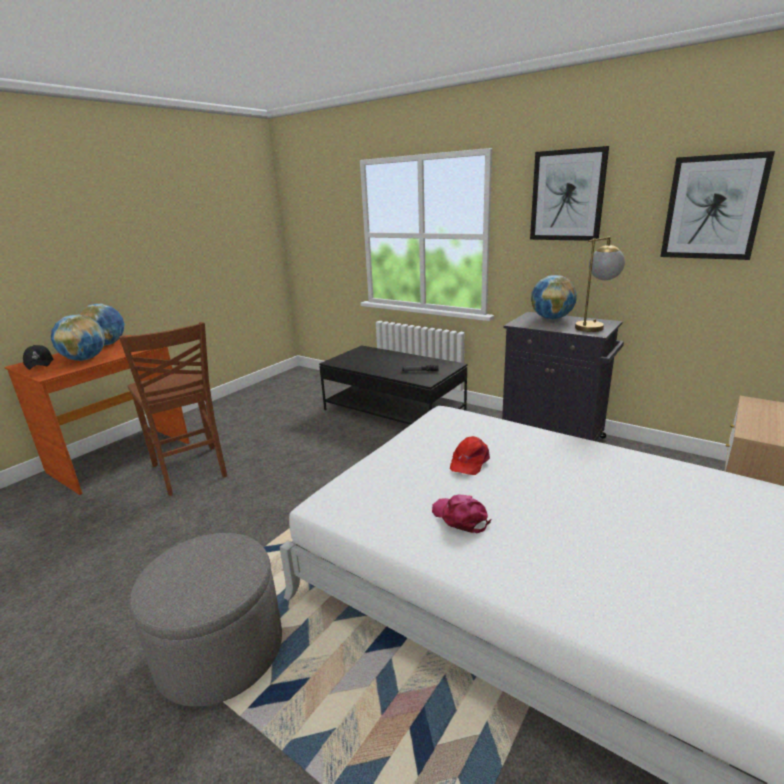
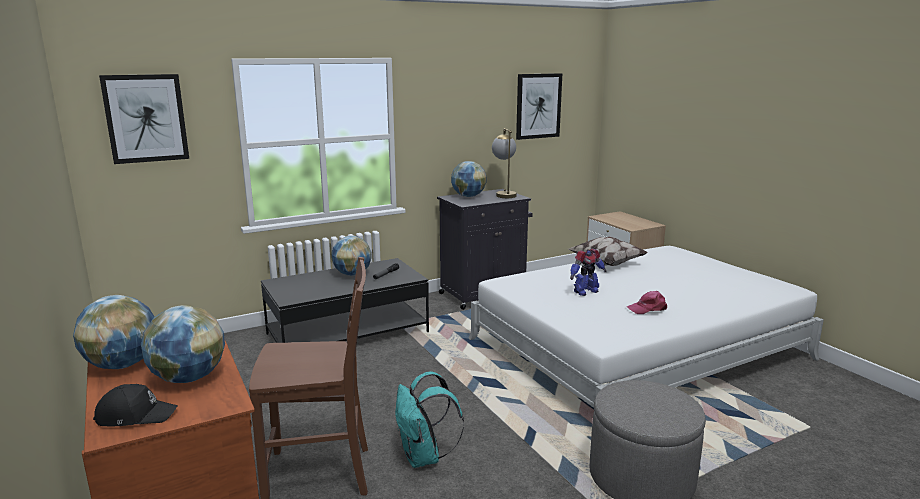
camera: 65 degrees left, 5 degrees down
red cap [450,436,490,475] -> toy robot [570,249,607,296]
picture [530,146,609,241] -> picture moved to [99,74,189,164]
none -> globe [331,236,372,276]
none -> turquoise backpack [395,371,464,468]
none -> pillow [569,236,648,266]

